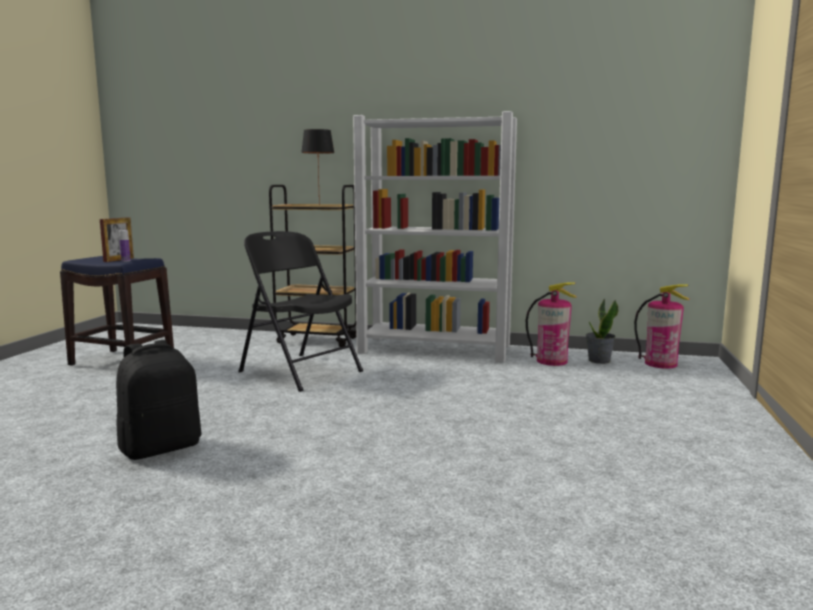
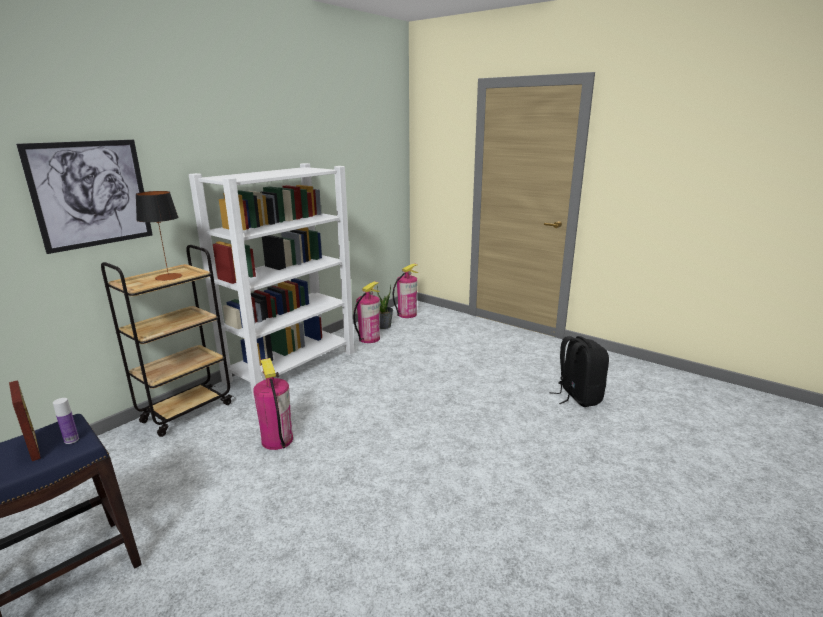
camera: 65 degrees left, 10 degrees up
black backpack [116,340,201,460] -> black backpack moved to [549,336,609,407]
black chair [239,231,363,392] -> fire extinguisher [253,358,293,450]
none -> picture [16,140,153,254]

